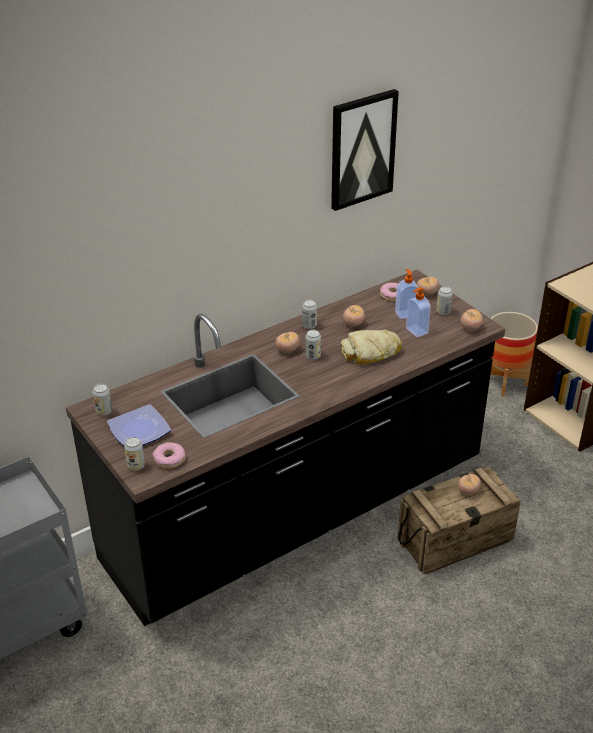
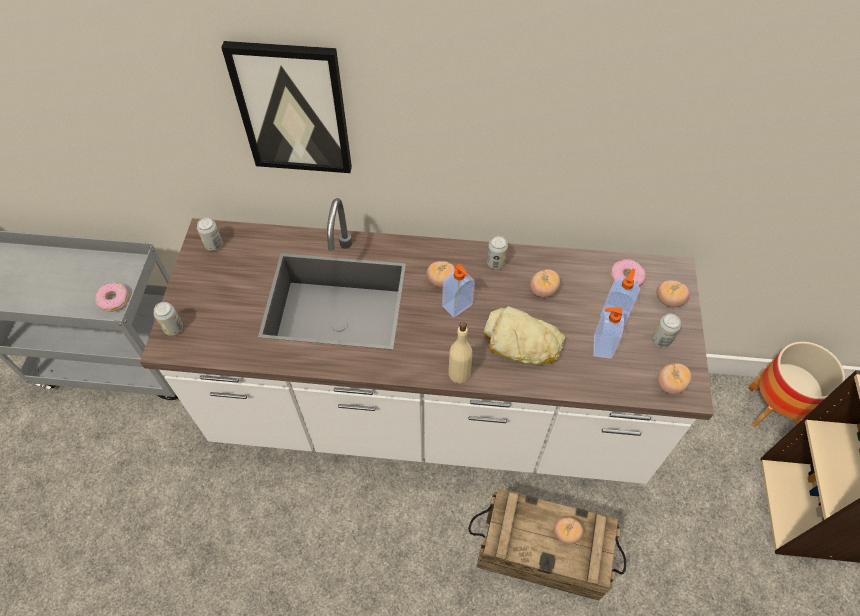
camera: 40 degrees right, 20 degrees up
black counter [66,270,505,626] -> white counter [140,198,714,484]
plate [107,404,171,446] -> none
donut [152,442,185,469] -> donut moved to [95,282,129,312]
can [305,330,321,360] -> soap dispenser [442,264,475,318]
picture [331,89,399,211] -> picture moved to [221,41,352,173]
none -> beige bottle [449,322,472,383]

